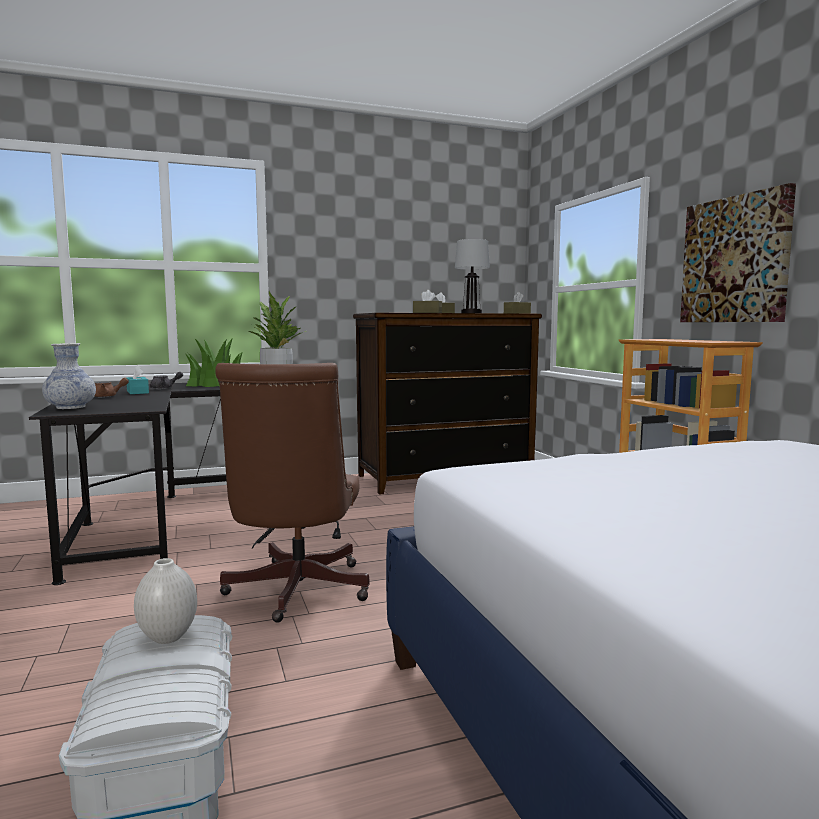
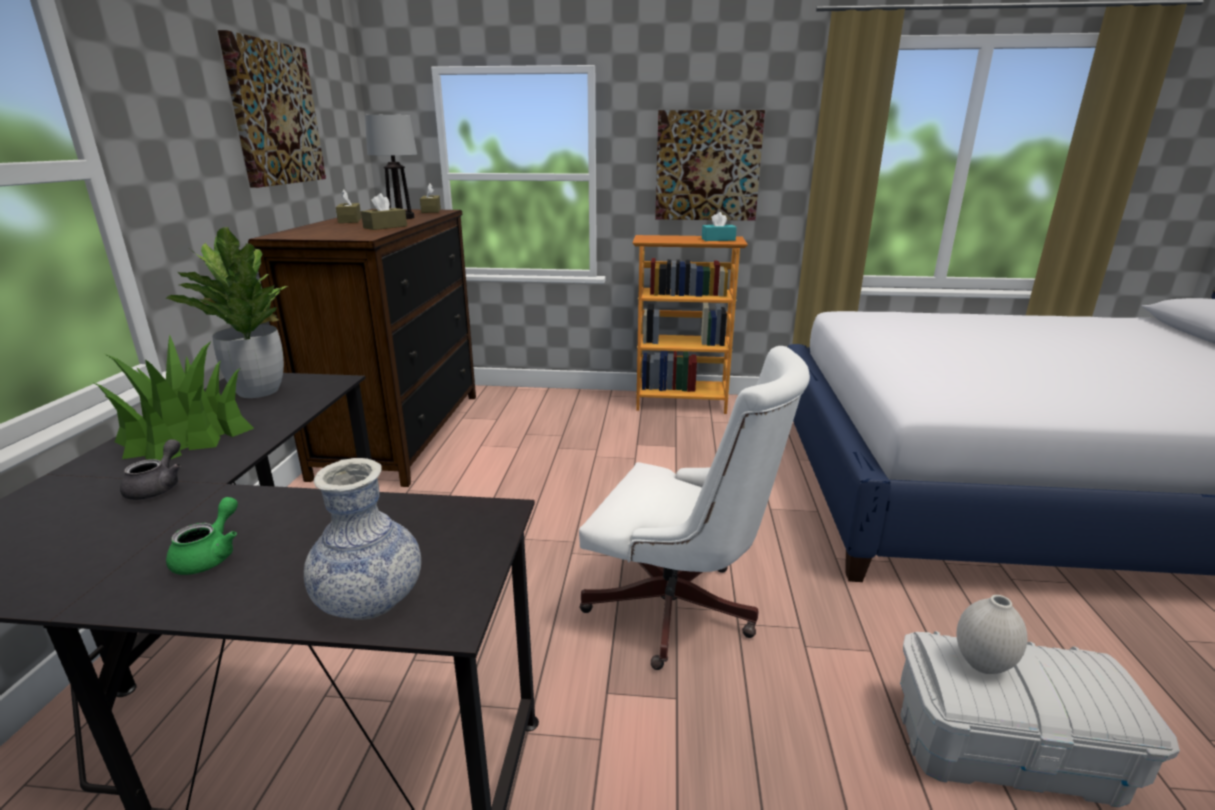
camera: 65 degrees left, 15 degrees up
brown teapot [94,378,129,397] -> green teapot [166,497,238,575]
turquoise tissue box [127,365,149,394] -> turquoise tissue box moved to [702,212,737,241]
brown office chair [215,363,370,623] -> white office chair [579,346,810,670]
none -> picture [218,30,326,188]

